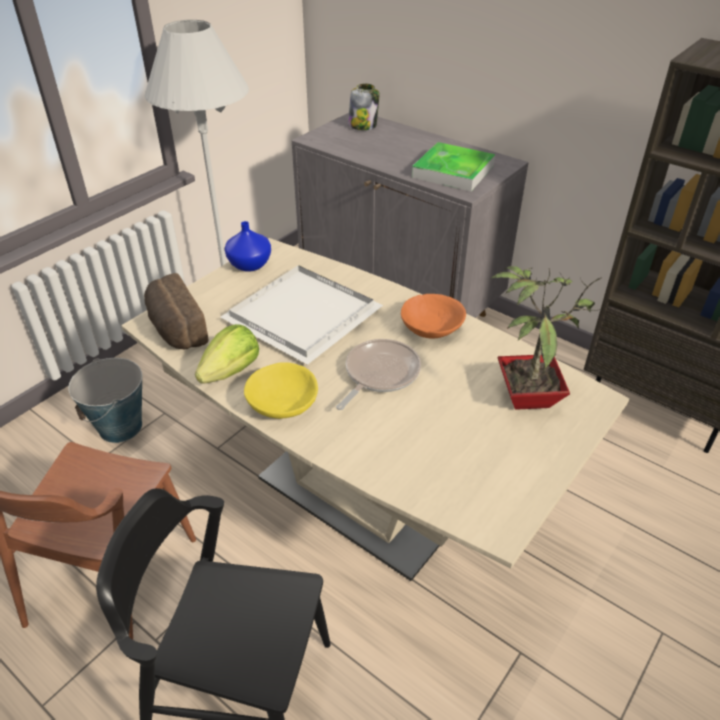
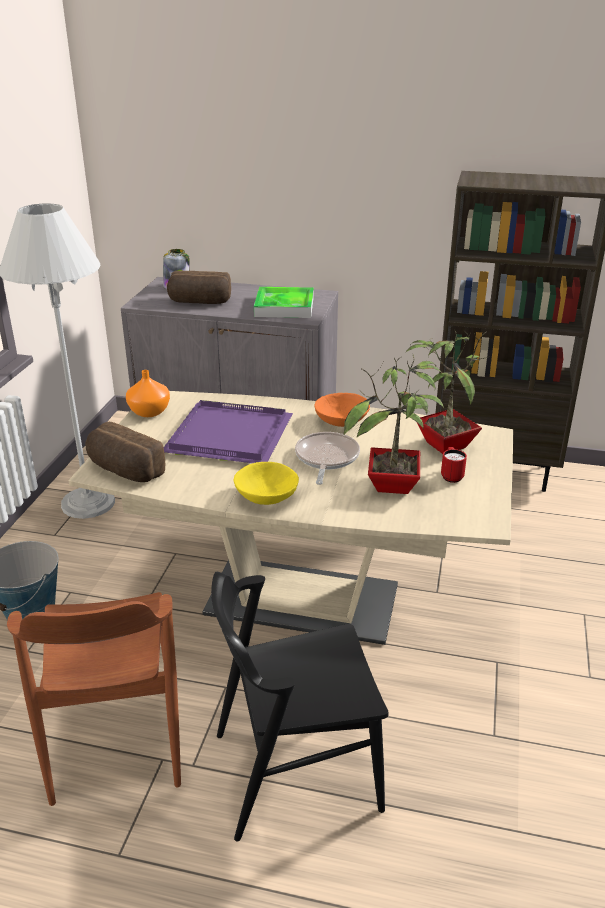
camera: 25 degrees left, 10 degrees down
lettuce [195,324,259,384] -> none
white tray [221,265,383,365] -> purple tray [164,400,293,463]
blue vase [225,221,271,272] -> orange vase [126,370,170,417]
none -> bread [167,271,231,304]
none -> potted plant [344,354,444,494]
none -> red mug [441,447,467,483]

